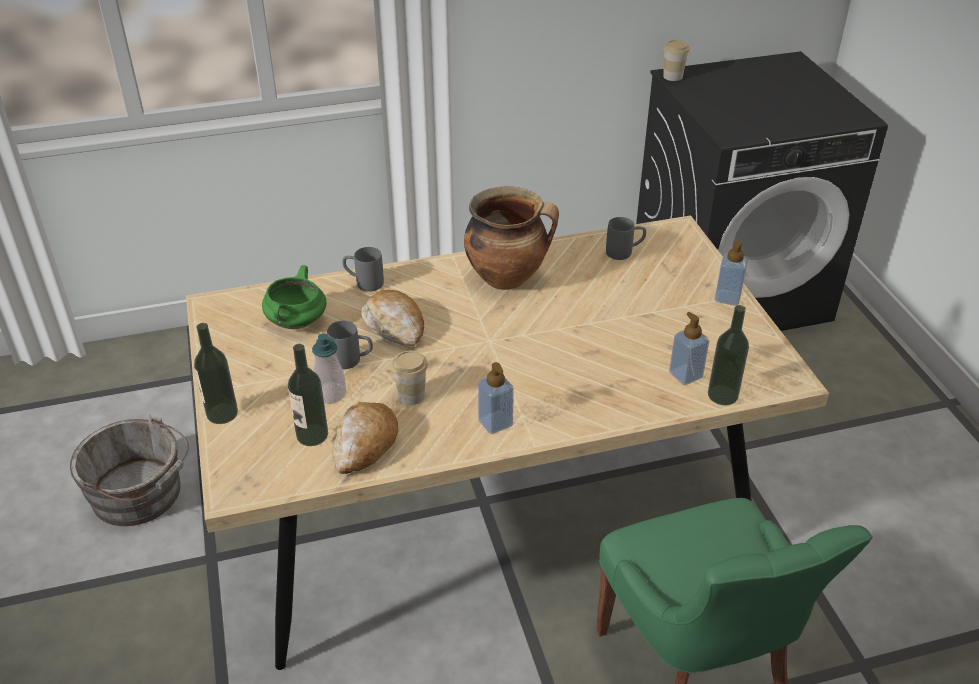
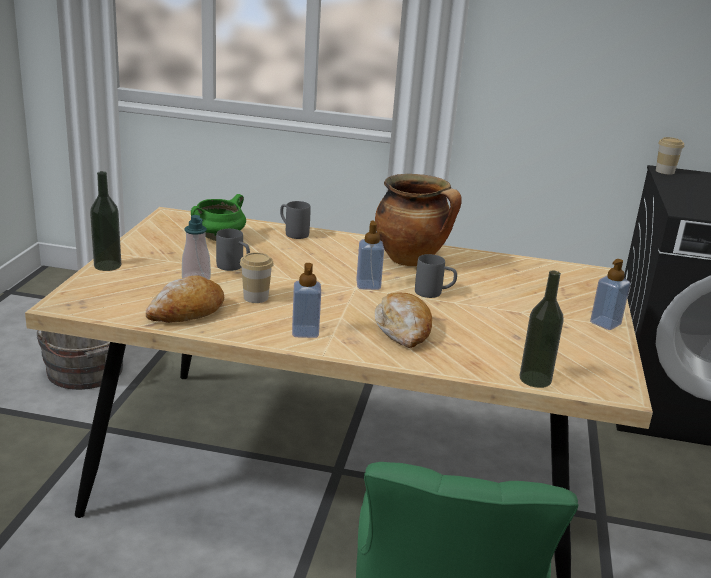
camera: 25 degrees right, 15 degrees down
bottle [288,344,328,446] -> none
bread [361,290,424,346] -> bread moved to [375,293,432,348]
grey mug [606,217,646,260] -> grey mug moved to [415,254,457,298]
soap dispenser [669,312,709,385] -> soap dispenser moved to [356,221,384,290]

